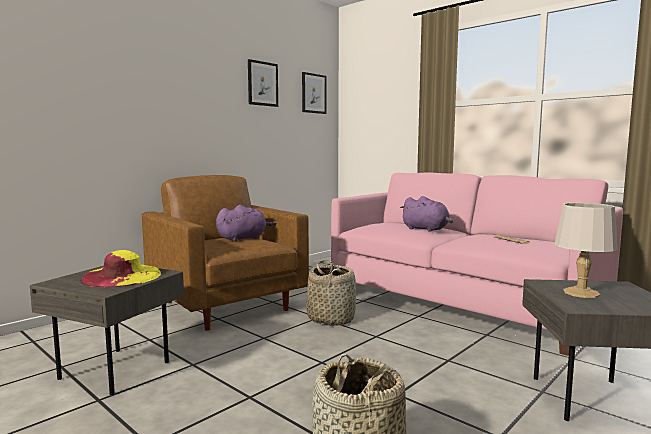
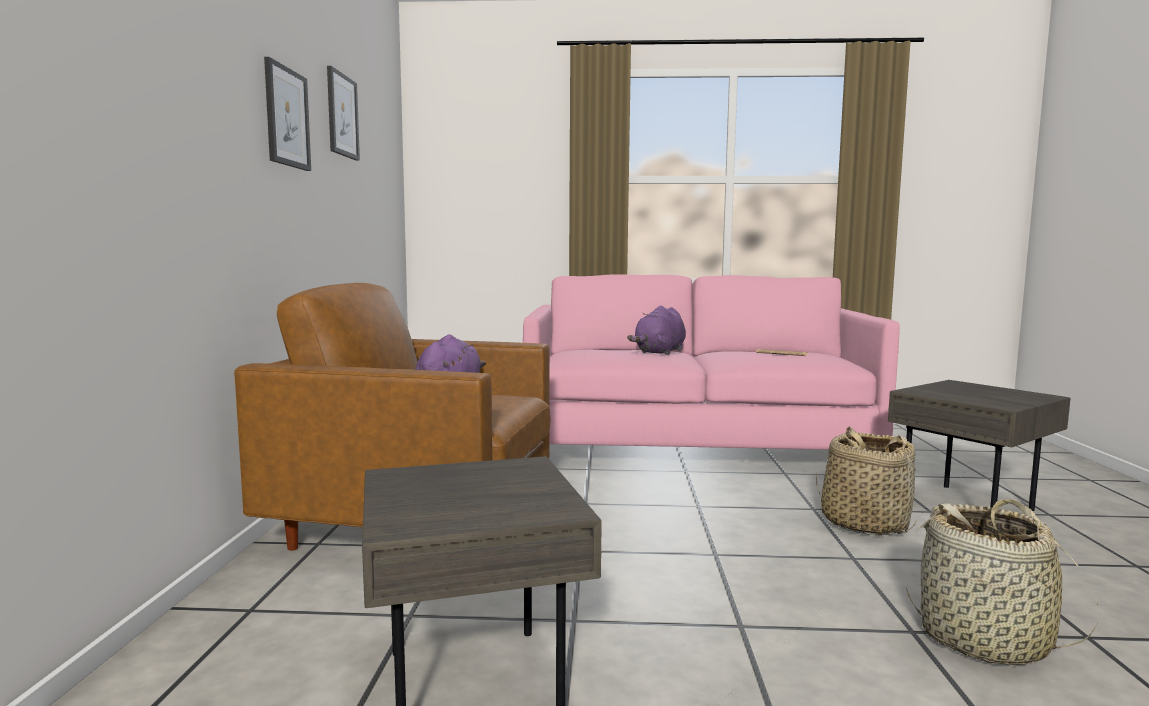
camera: 40 degrees left, 0 degrees up
yellow hat [80,250,161,287] -> none
picture [302,72,327,114] -> picture moved to [264,57,311,171]
basket [306,260,356,326] -> basket moved to [816,427,917,536]
purple plush toy [400,196,453,232] -> purple plush toy turned 120 degrees clockwise [627,306,686,355]
grey table lamp [554,203,618,298] -> none

